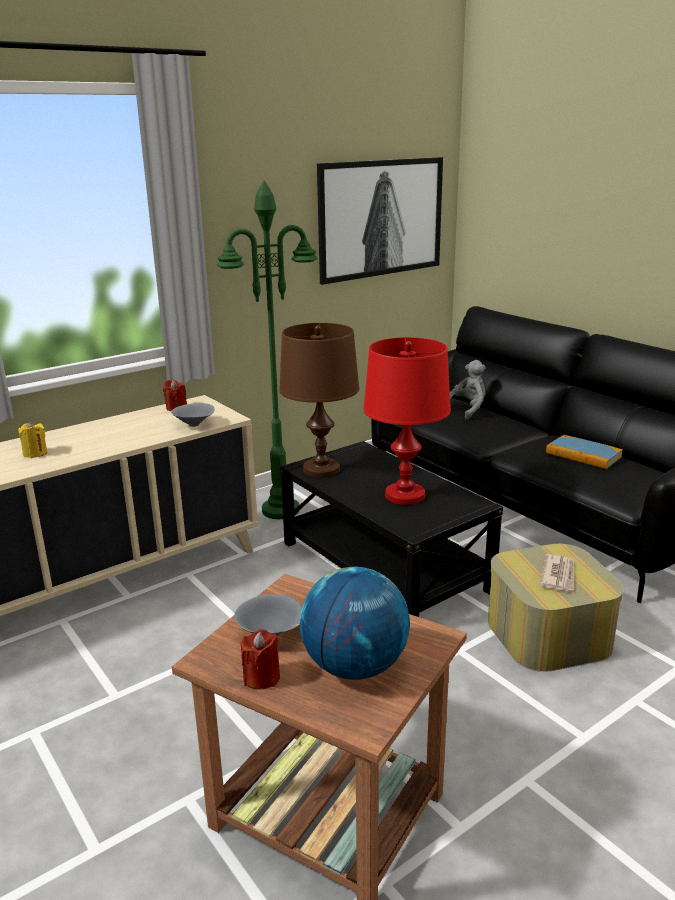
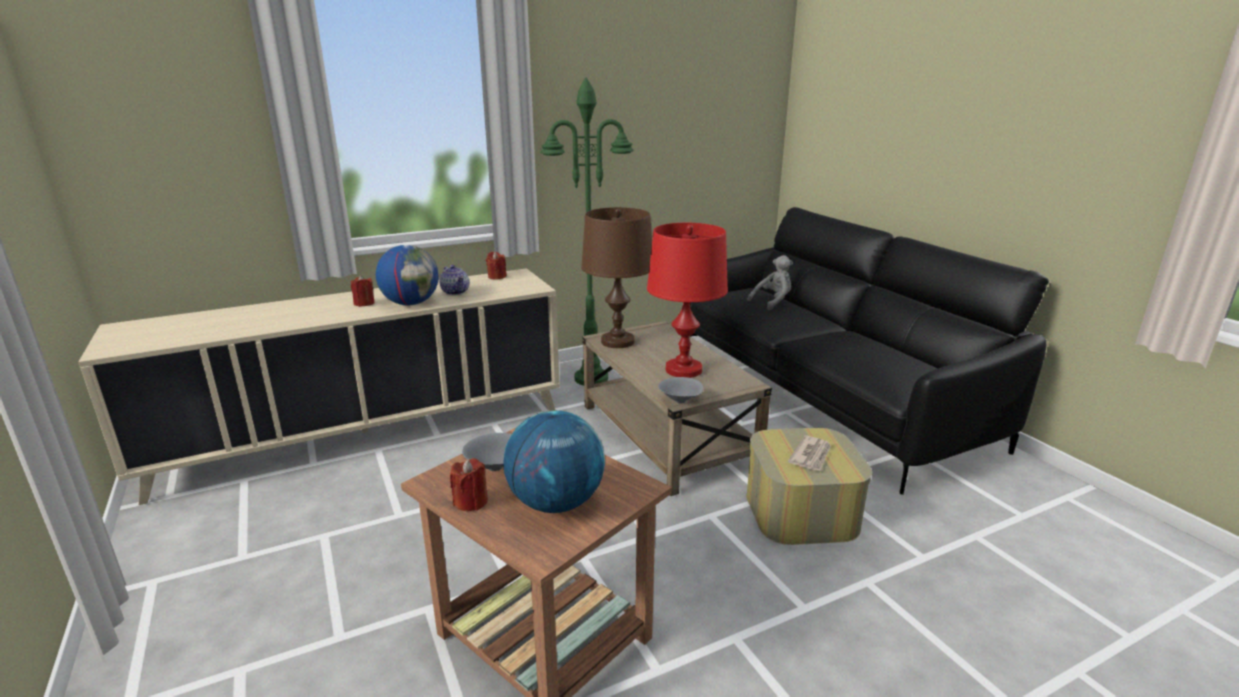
camera: 10 degrees right, 0 degrees up
yellow candle [18,422,47,458] -> red candle [351,275,375,307]
grey bowl [171,403,215,427] -> grey bowl moved to [658,377,703,403]
black coffee table [280,441,503,617] -> beige coffee table [582,321,772,496]
picture [317,157,443,285] -> none
book [546,435,623,469] -> none
none -> globe [376,245,438,305]
none -> teapot [439,265,469,295]

